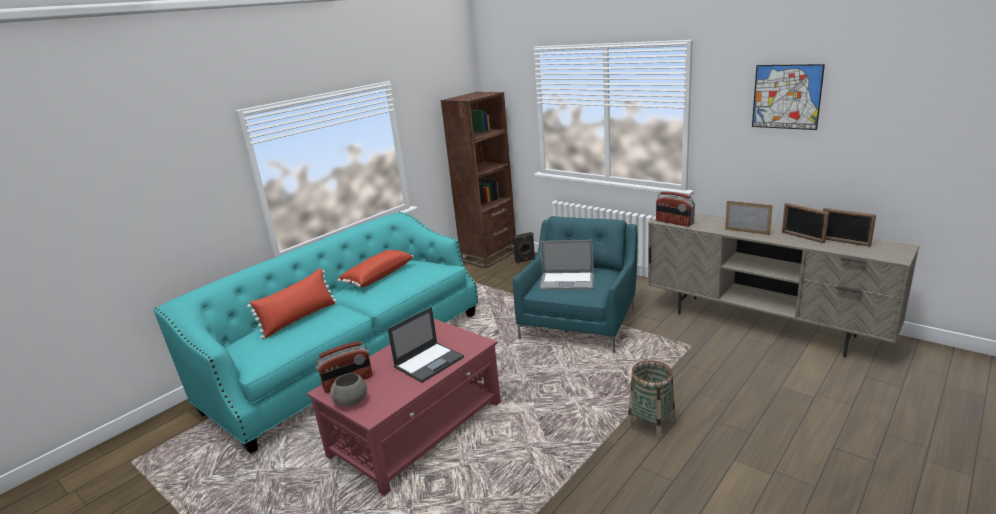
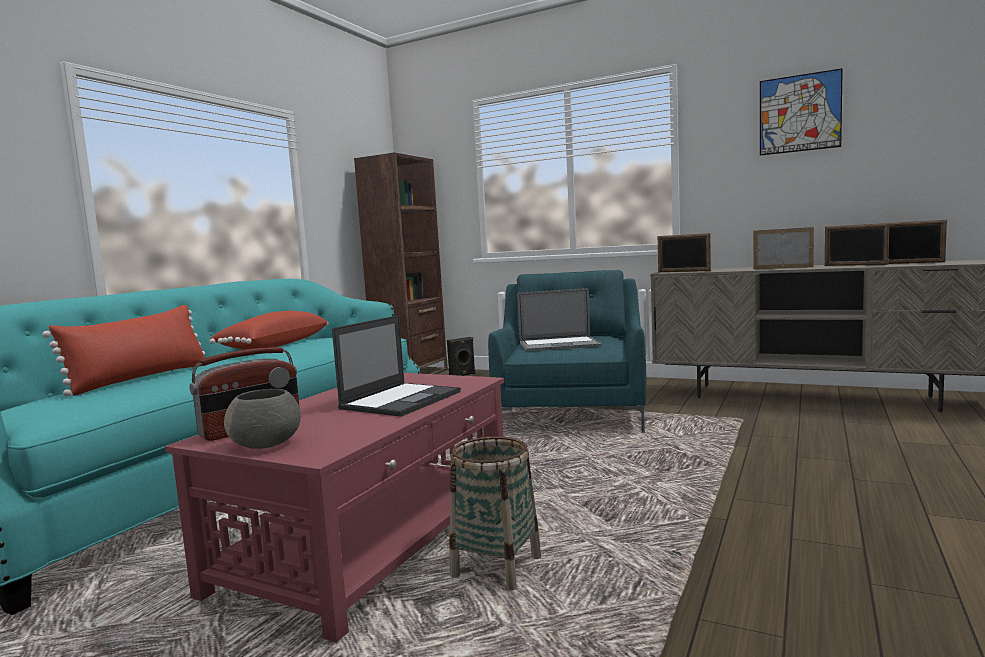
camera: 15 degrees left, 15 degrees down
basket [627,360,675,440] -> basket moved to [449,436,541,590]
radio [656,192,695,227] -> picture frame [658,233,711,272]

